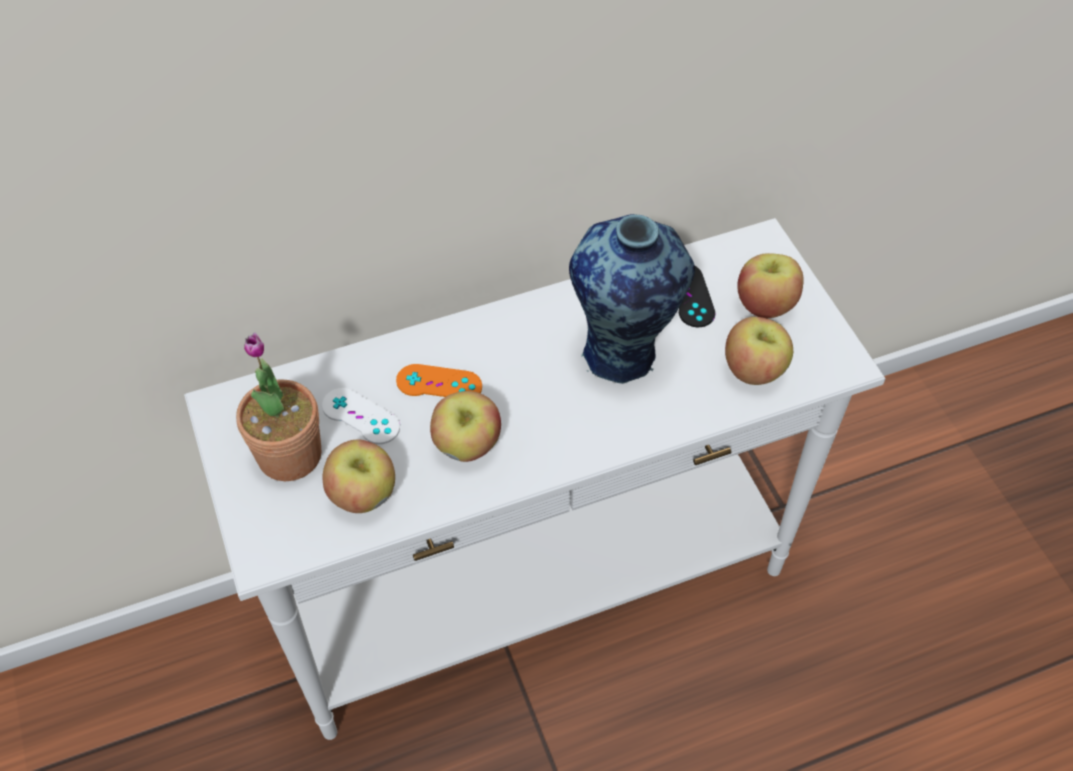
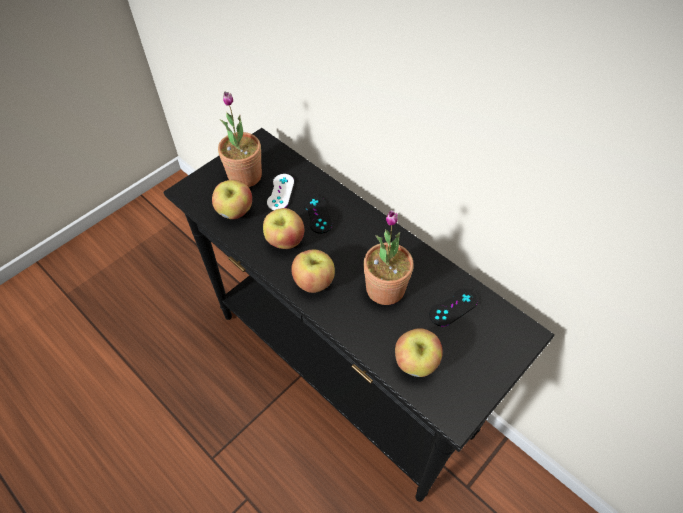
camera: 65 degrees right, 0 degrees up
white console table [184,218,886,740] -> black console table [163,128,555,502]
orange game controller [396,364,482,397] -> black game controller [304,195,332,234]
vase [569,214,695,384] -> potted plant [363,210,414,305]
apple [737,253,804,318] -> apple moved to [291,250,335,293]

